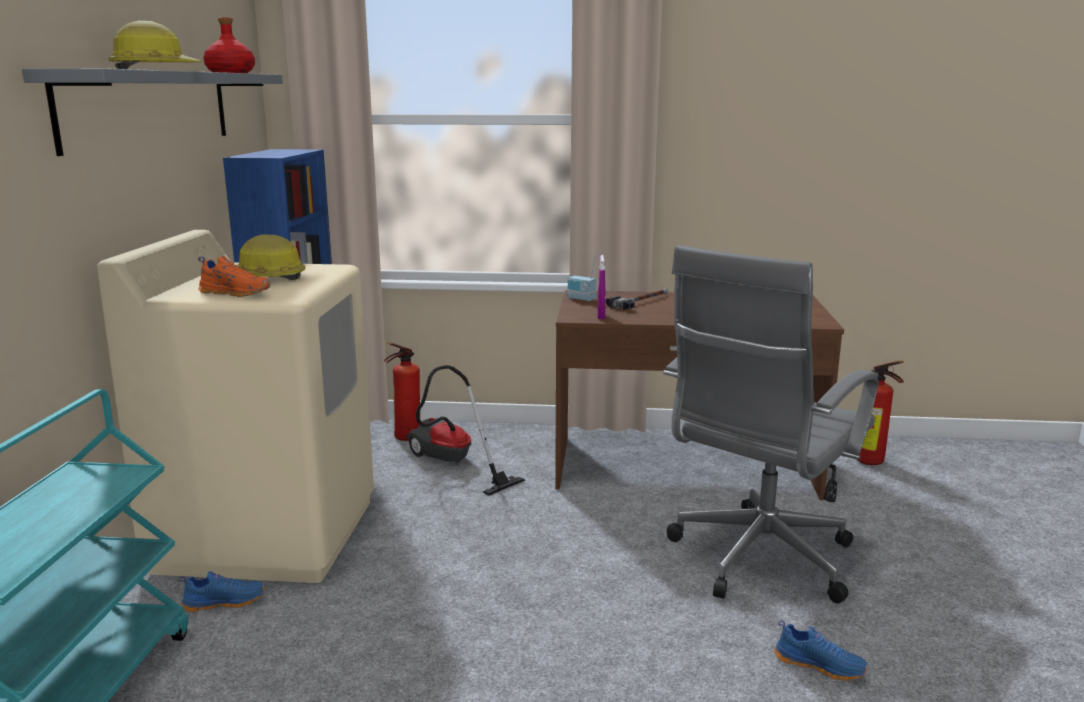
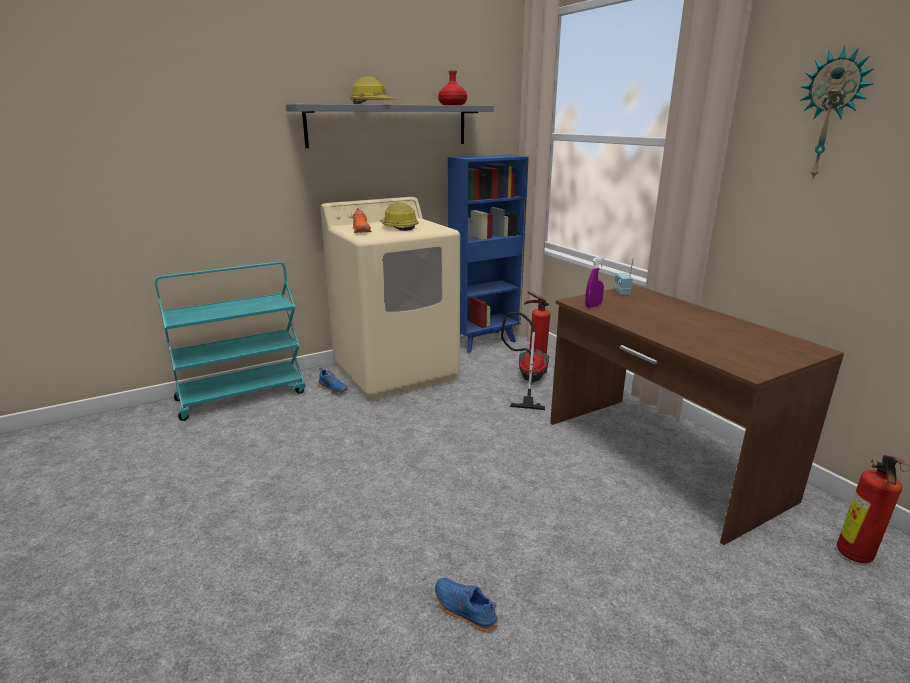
camera: 55 degrees right, 5 degrees up
hammer [605,288,668,310] -> none
grey office chair [663,245,879,603] -> none
blue shoe [774,620,868,681] -> blue shoe turned 135 degrees clockwise [435,578,498,632]
none -> wall clock [800,46,875,180]

